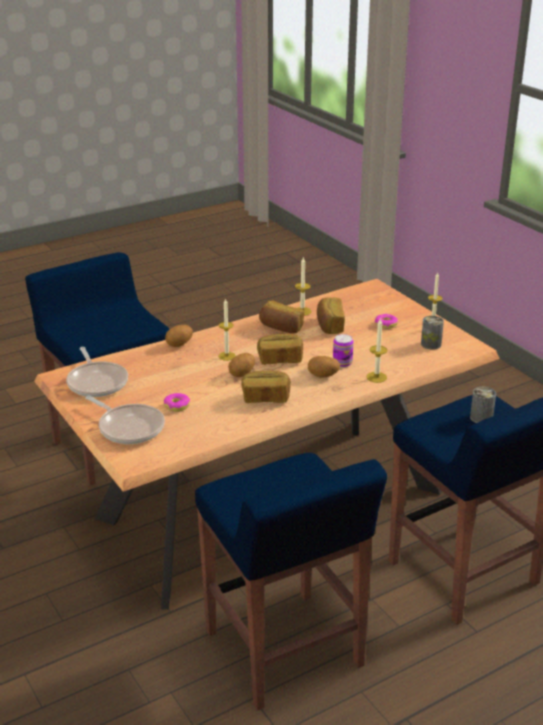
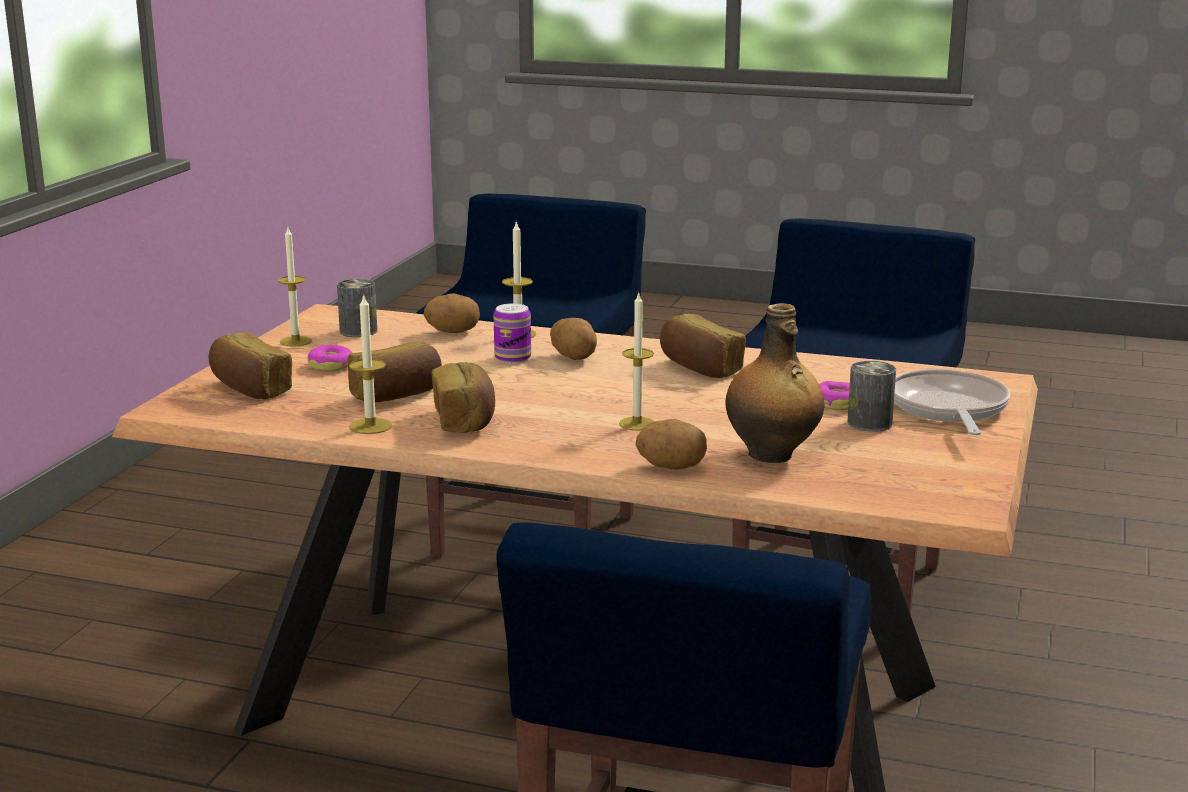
camera: 130 degrees left, 10 degrees down
frying pan [66,347,128,397] -> none
potato [228,353,255,377] -> potato moved to [424,293,480,333]
bread [257,334,303,365] -> bread moved to [209,333,292,399]
can [470,387,496,423] -> can moved to [847,361,896,432]
none -> bottle [725,303,824,463]

